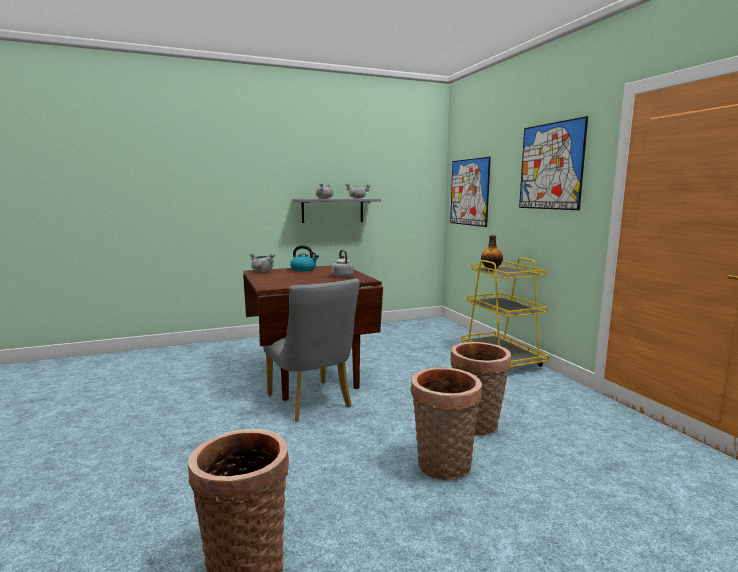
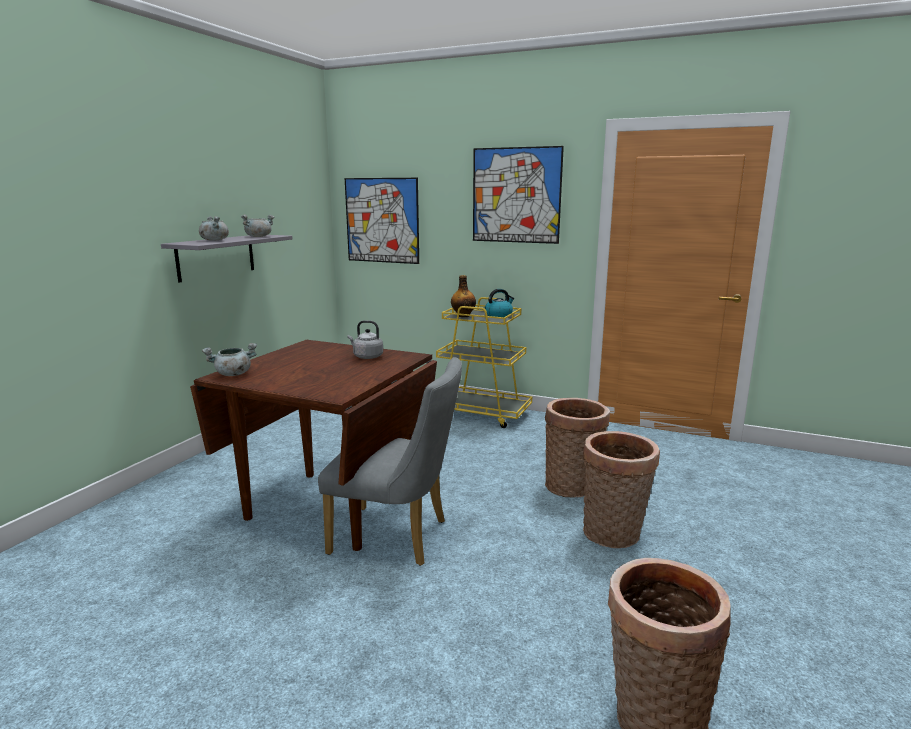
camera: 45 degrees left, 5 degrees up
kettle [290,245,319,271] -> kettle moved to [485,289,514,317]

